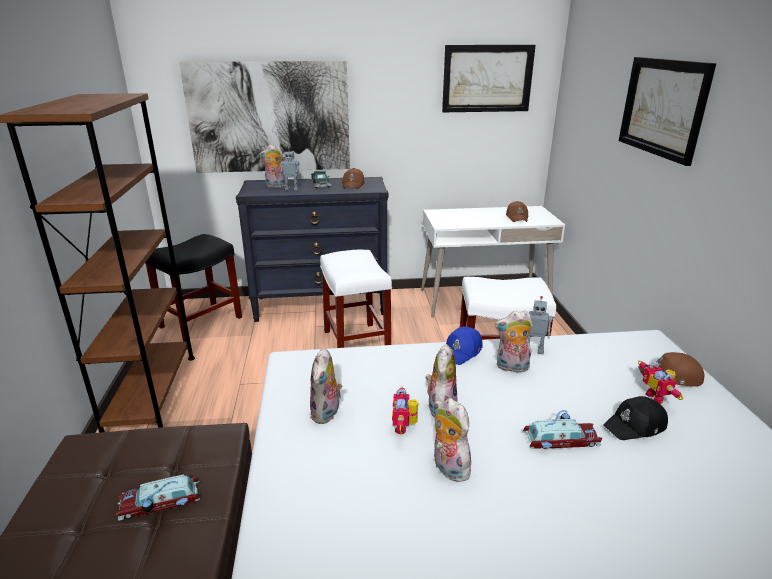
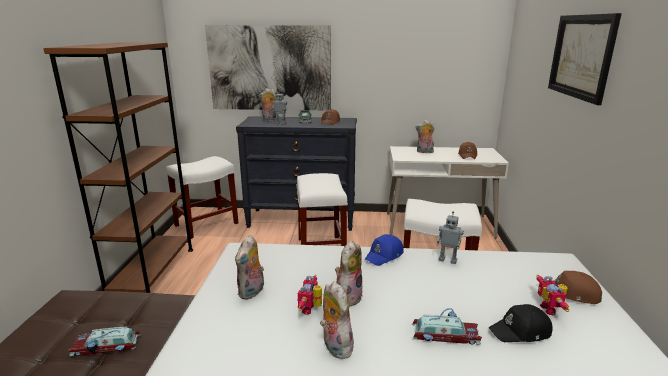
camera: 10 degrees right, 5 degrees down
black stool [145,234,242,342] -> white stool [166,156,238,239]
picture [442,45,536,112] -> none
plush toy [495,310,533,372] -> plush toy moved to [415,120,435,153]

